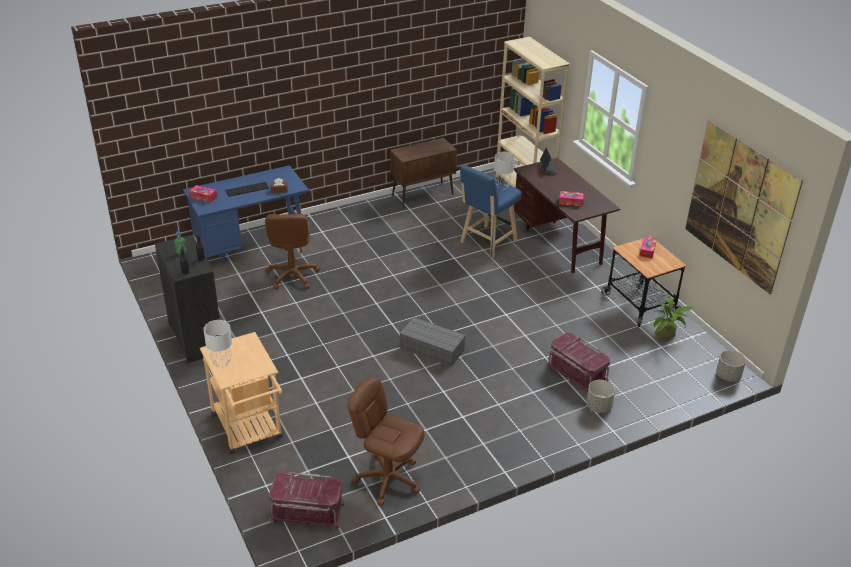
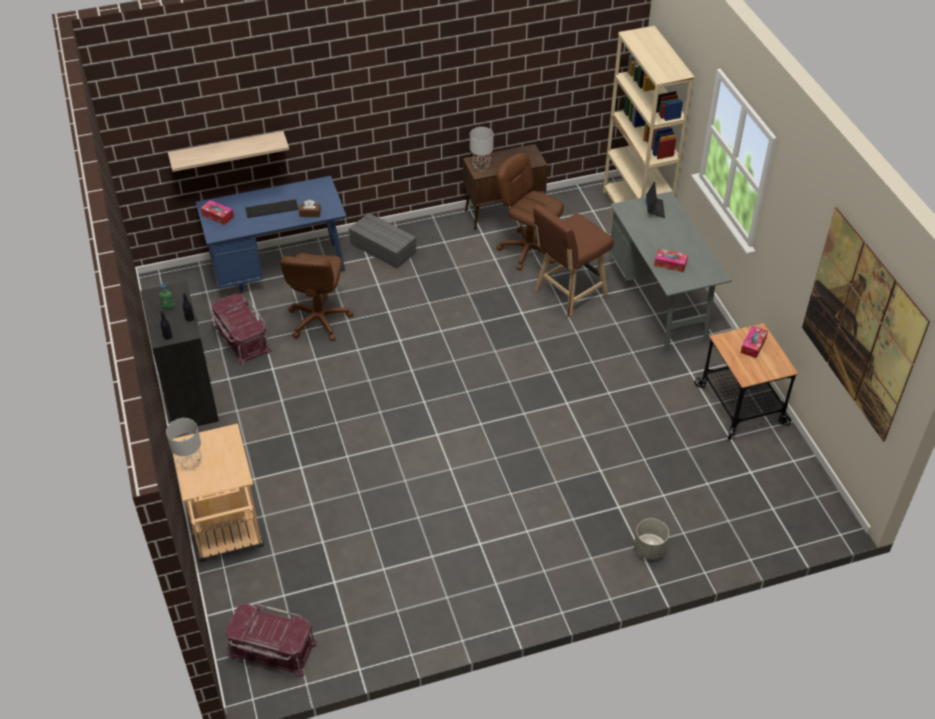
camera: 10 degrees right, 10 degrees up
brown office chair [348,377,424,506] -> brown office chair moved to [496,153,564,270]
grey storage box [400,317,466,367] -> grey storage box moved to [349,213,416,269]
blue stool [460,165,522,258] -> brown stool [533,205,614,317]
grey table lamp [494,152,515,189] -> grey table lamp moved to [470,127,494,170]
brown desk [514,158,620,273] -> grey desk [609,191,732,351]
red storage box [546,333,610,394] -> red storage box moved to [210,293,272,365]
potted plant [654,298,693,341] -> none
grey planter [716,350,746,382] -> none
none -> shelf [168,131,289,172]

